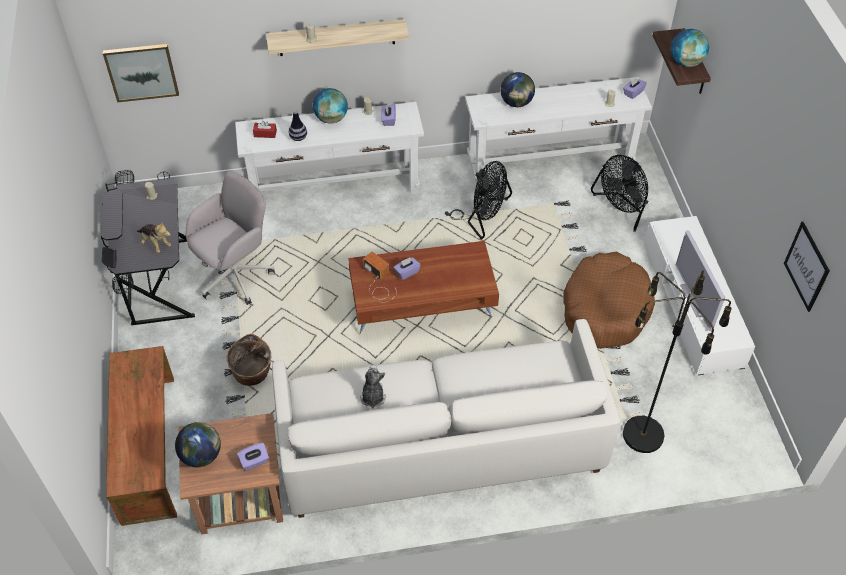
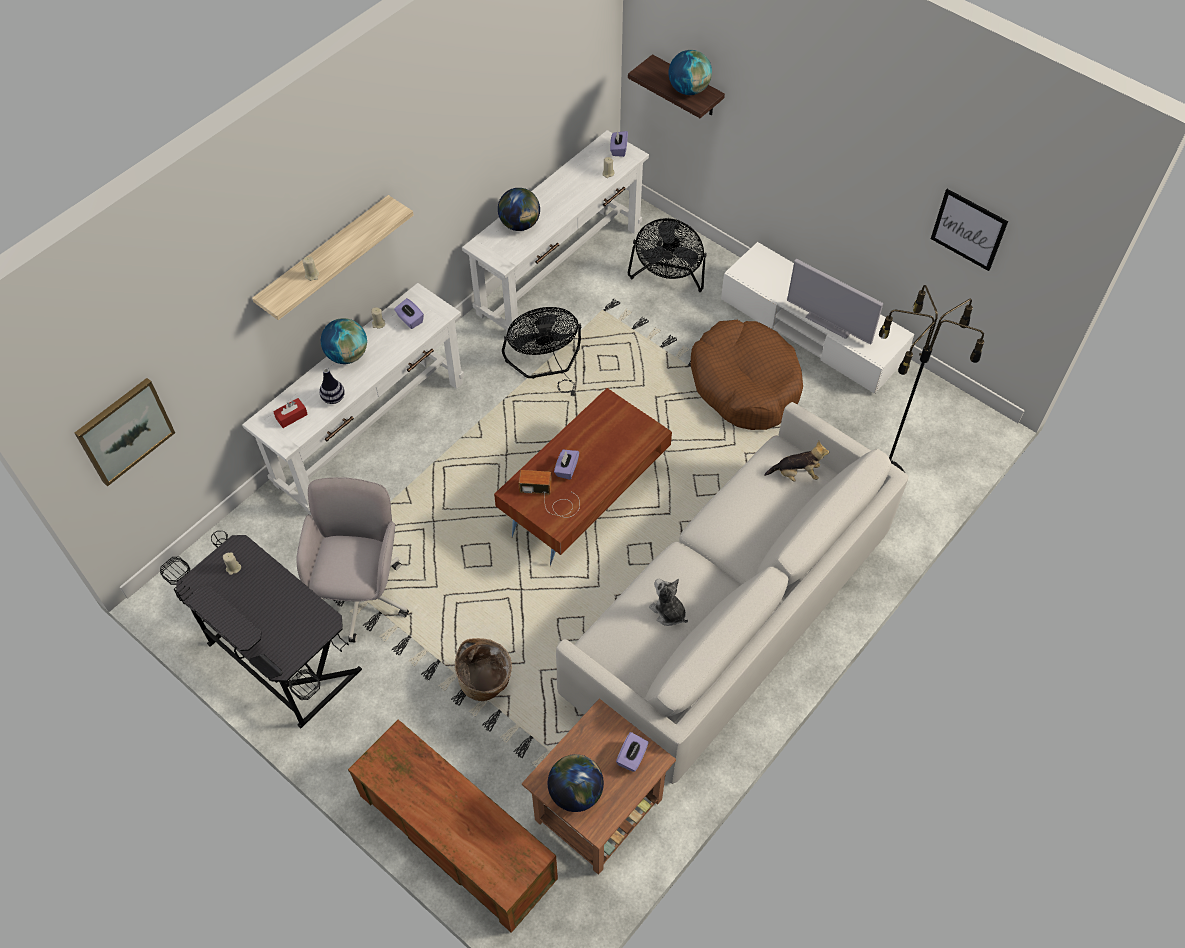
camera: 40 degrees left, 5 degrees up
plush toy [137,221,171,253] -> plush toy moved to [764,441,829,481]
black fan [444,161,512,240] -> black fan turned 90 degrees counterclockwise [502,307,581,396]

